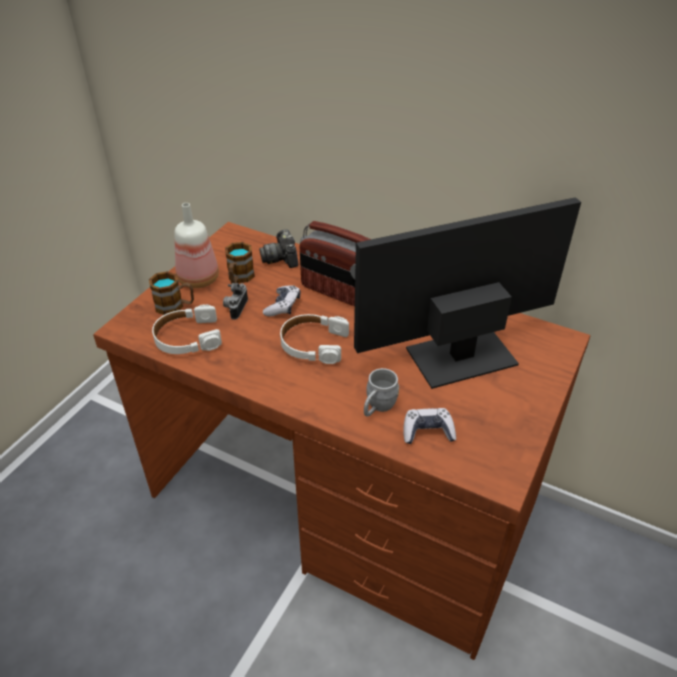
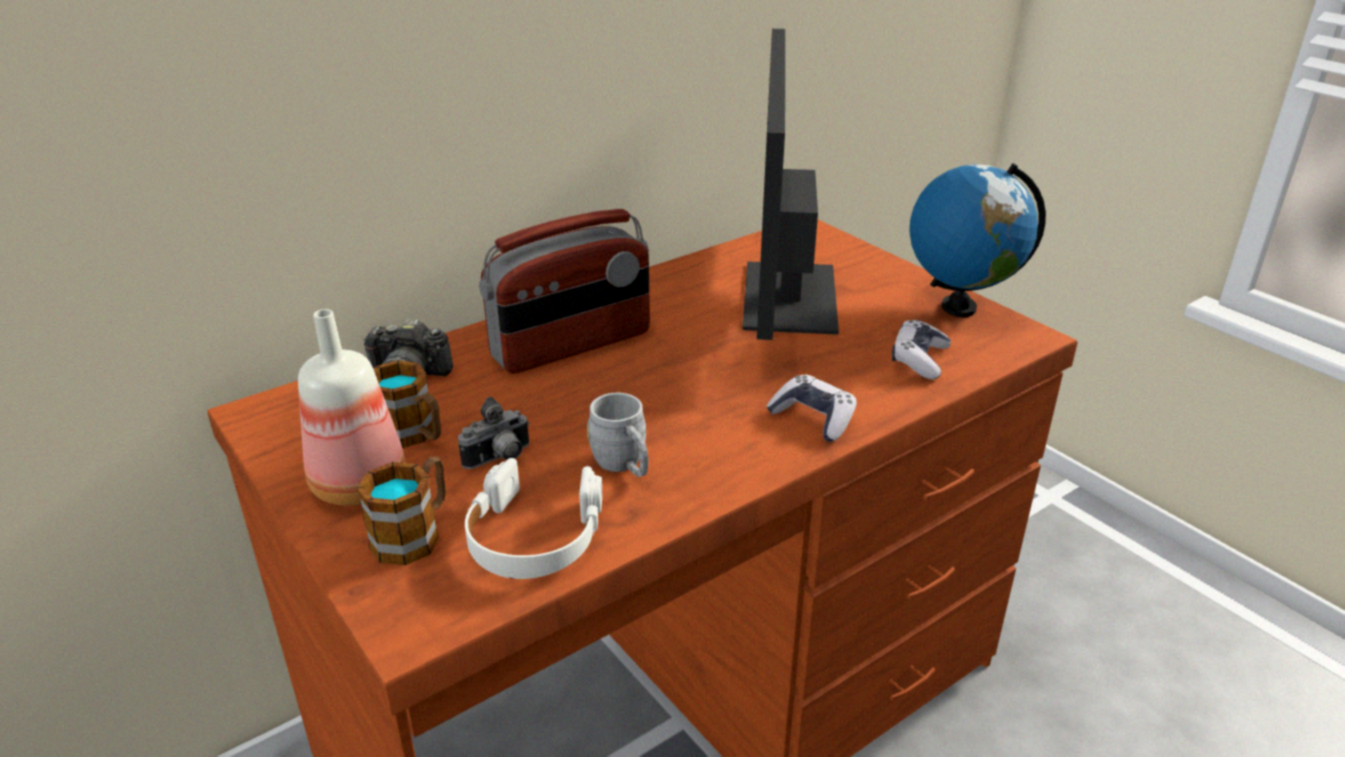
camera: 65 degrees left, 10 degrees down
camera [223,283,248,320] -> camera turned 75 degrees counterclockwise [458,397,530,469]
game controller [263,285,301,316] -> game controller moved to [766,375,857,442]
white headphones [280,314,349,364] -> none
grey mug [364,368,399,417] -> grey mug moved to [587,393,648,477]
none -> globe [909,163,1046,317]

